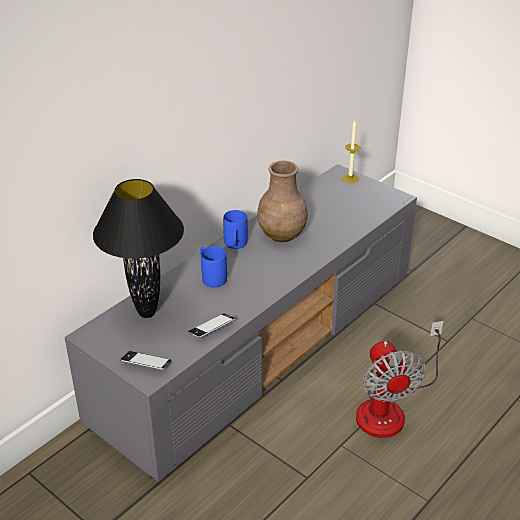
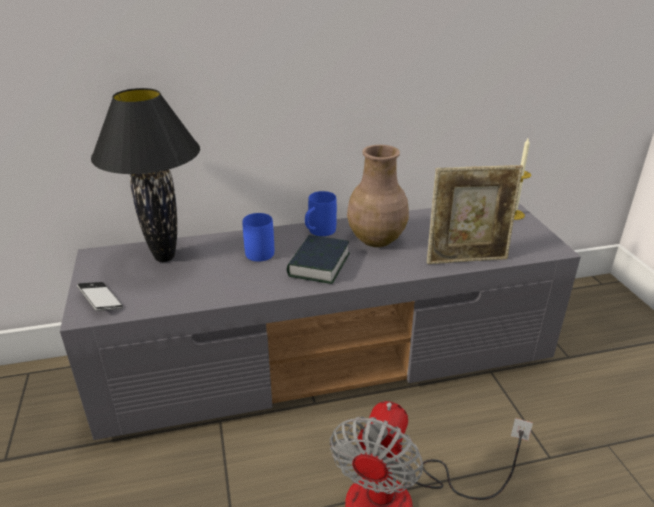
camera: 35 degrees right, 5 degrees down
phone [188,313,235,338] -> none
none -> book [287,235,350,284]
none -> picture frame [427,165,523,264]

